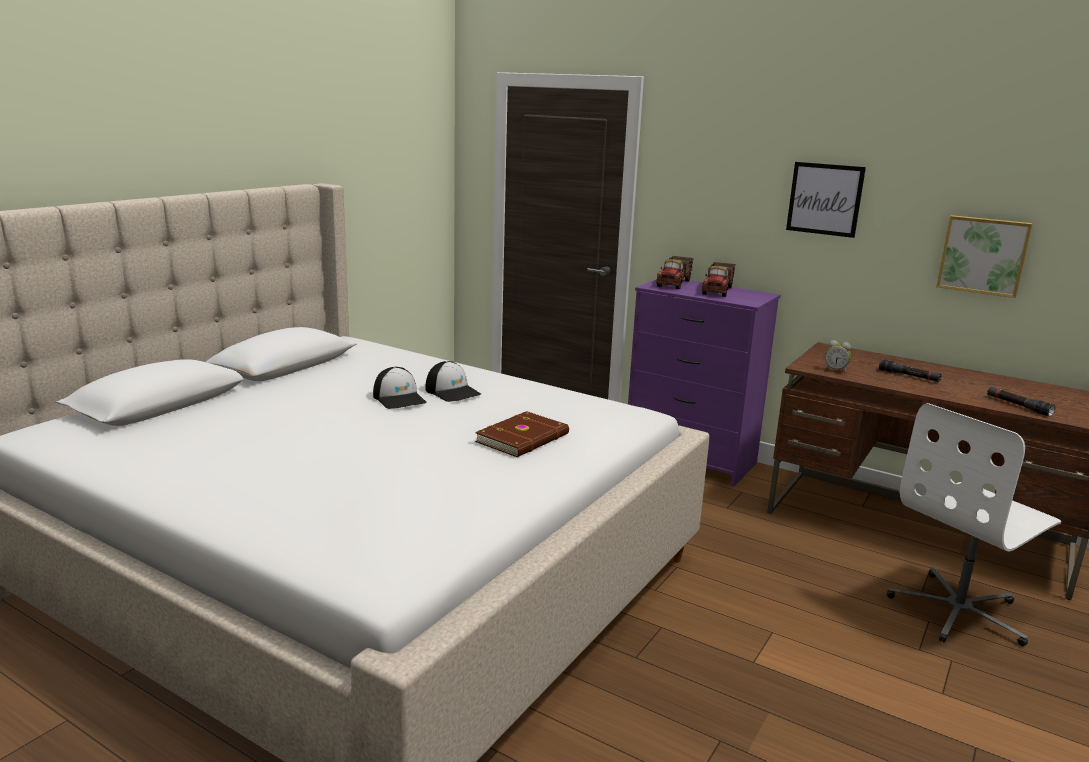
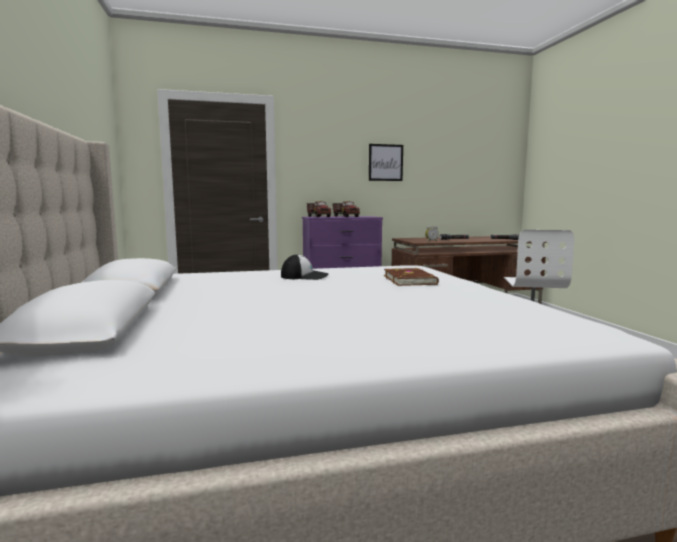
camera: 45 degrees left, 10 degrees down
cap [373,367,426,409] -> none
picture [936,215,1033,298] -> none

